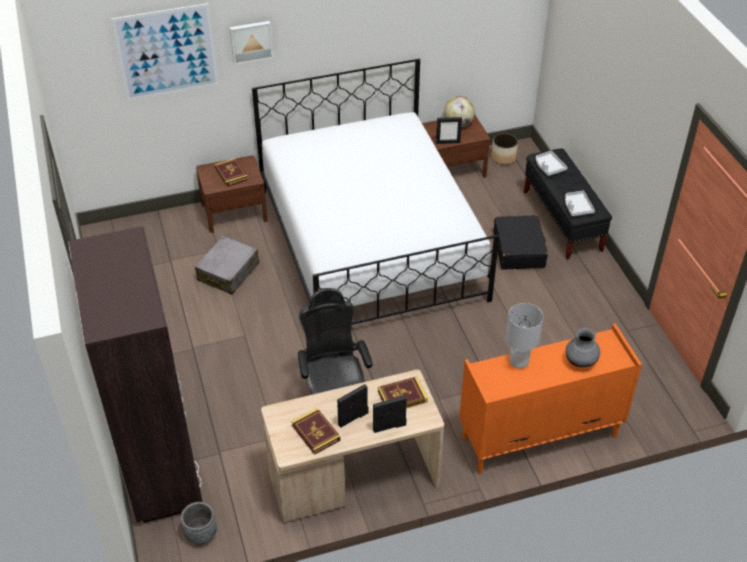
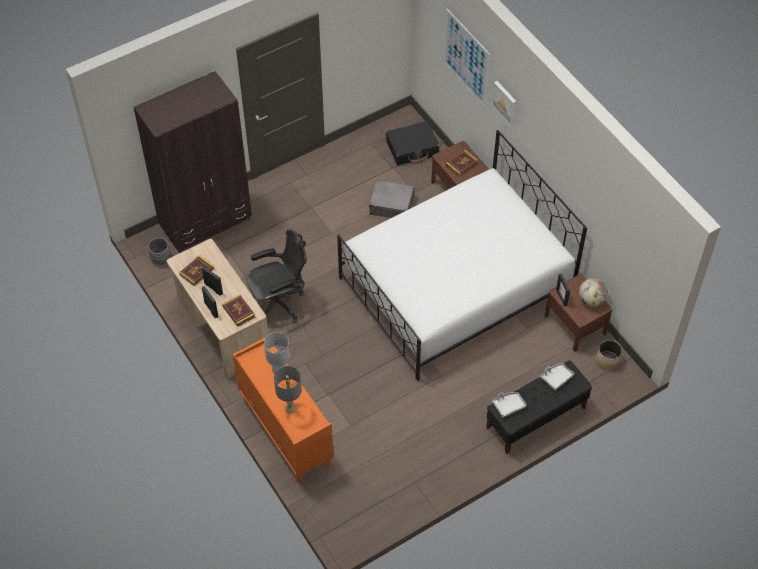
camera: 75 degrees right, 10 degrees up
black suitcase [494,215,548,270] -> black suitcase moved to [386,121,439,165]
grey vase [566,328,600,367] -> grey table lamp [274,366,302,413]

